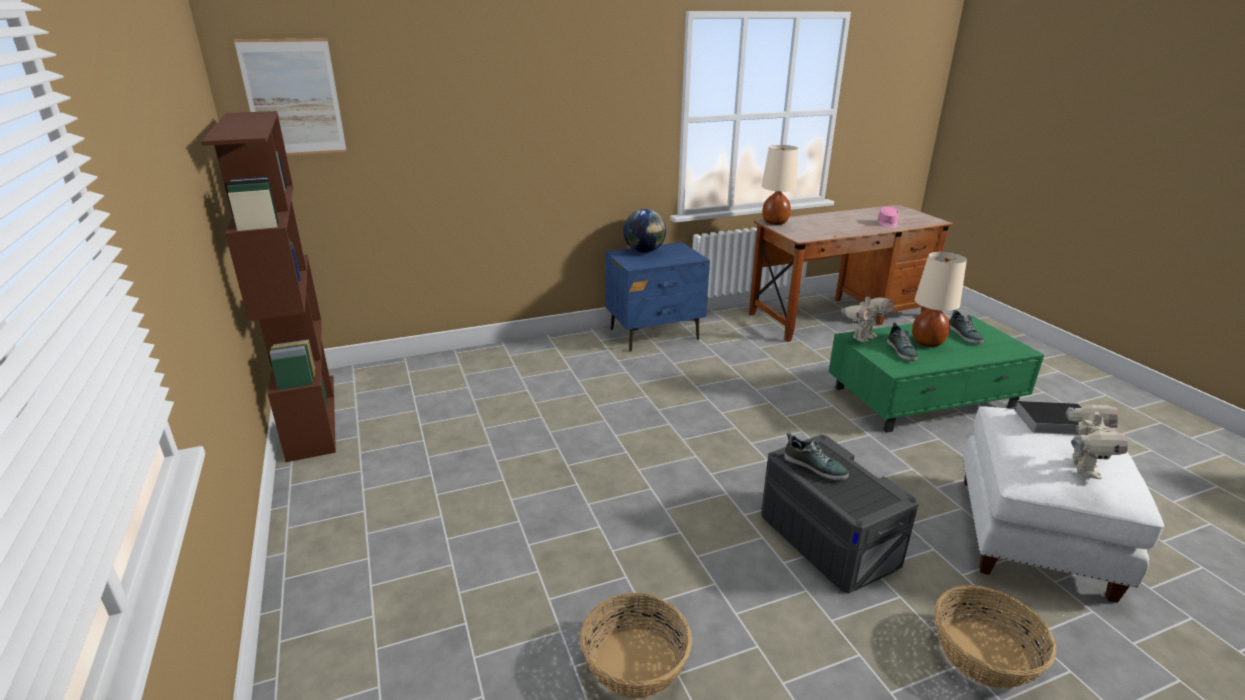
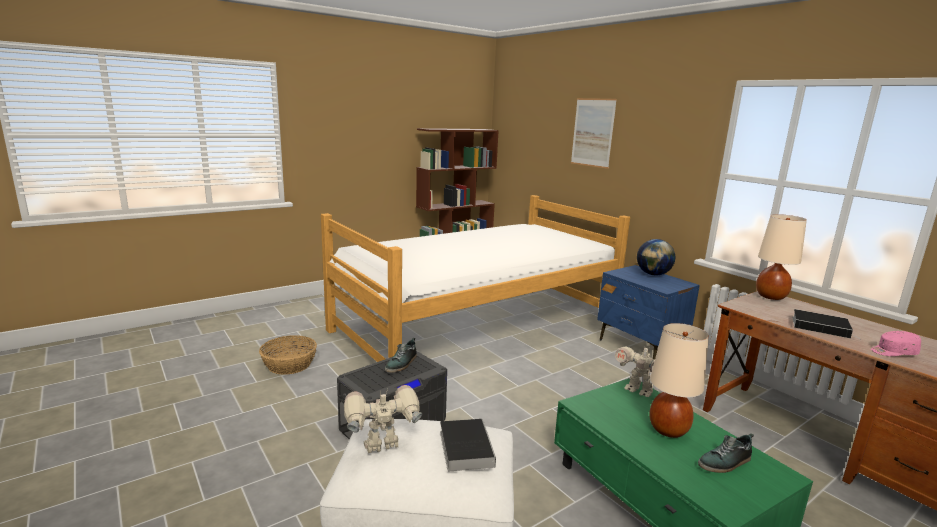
camera: 75 degrees right, 10 degrees down
picture [234,38,347,155] -> picture moved to [571,98,617,169]
shoe [887,323,918,361] -> none
basket [934,585,1056,689] -> none
toy robot [1066,405,1128,479] -> toy robot turned 150 degrees clockwise [344,385,422,453]
none -> bed [321,195,630,362]
none -> book [792,309,862,340]

